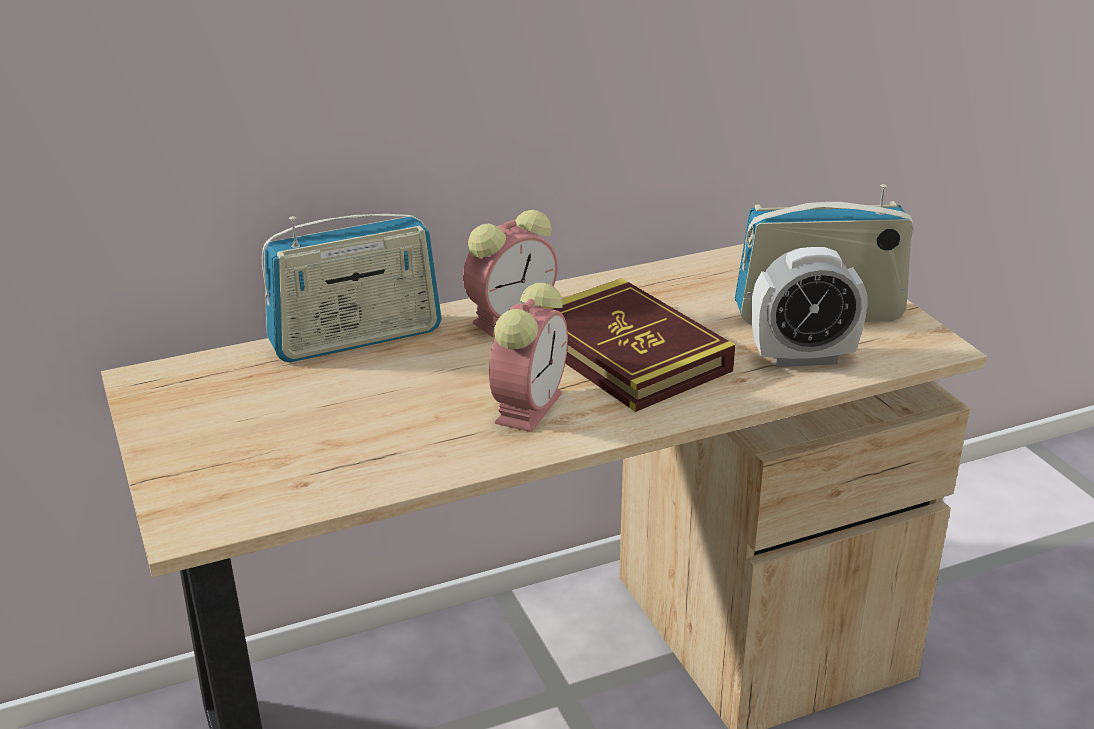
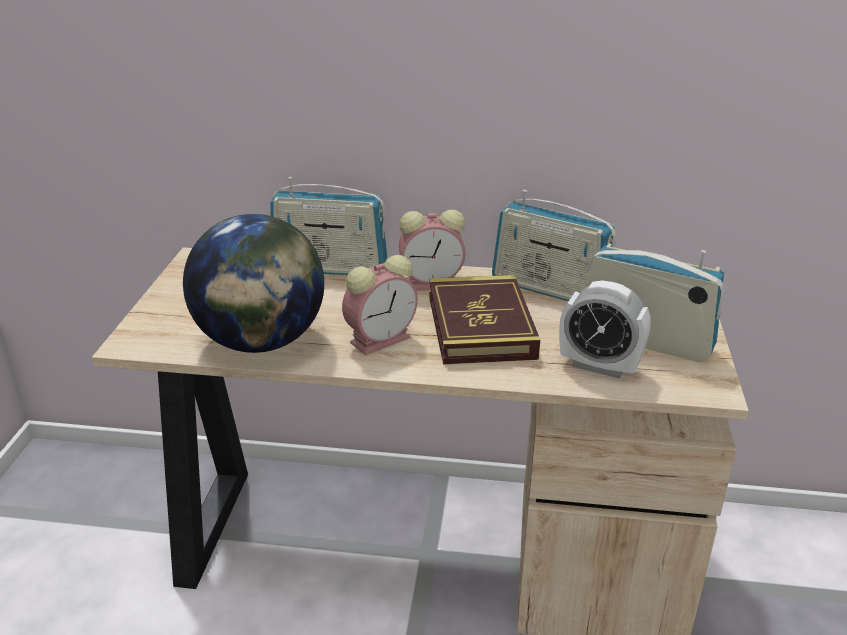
camera: 30 degrees right, 0 degrees up
none -> globe [183,214,324,353]
none -> radio [492,190,616,301]

